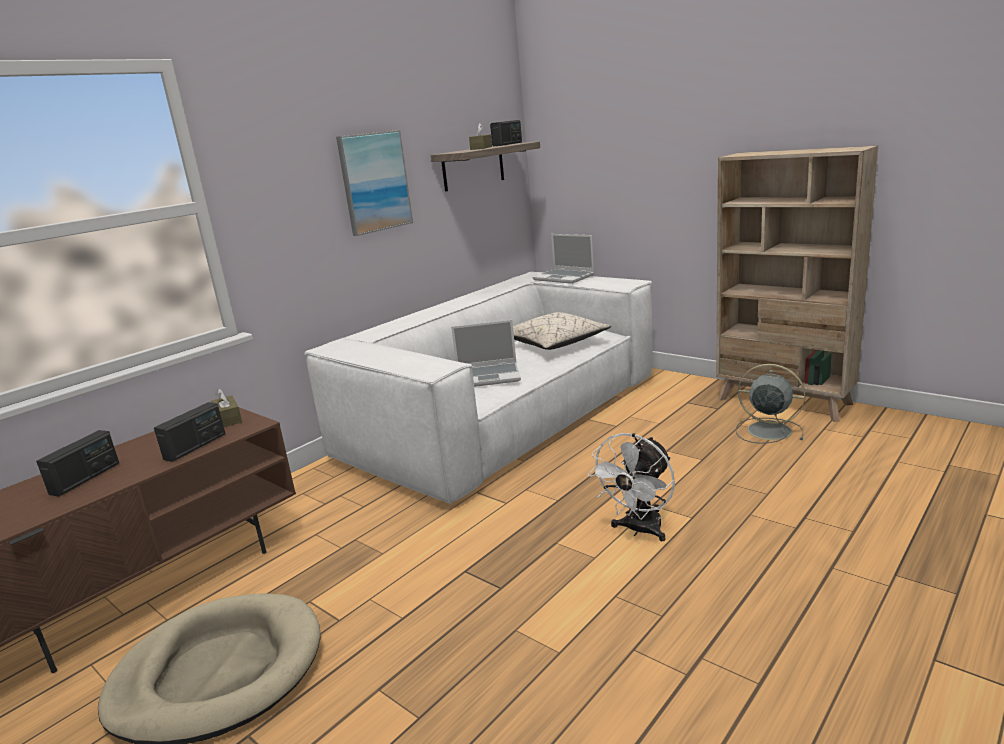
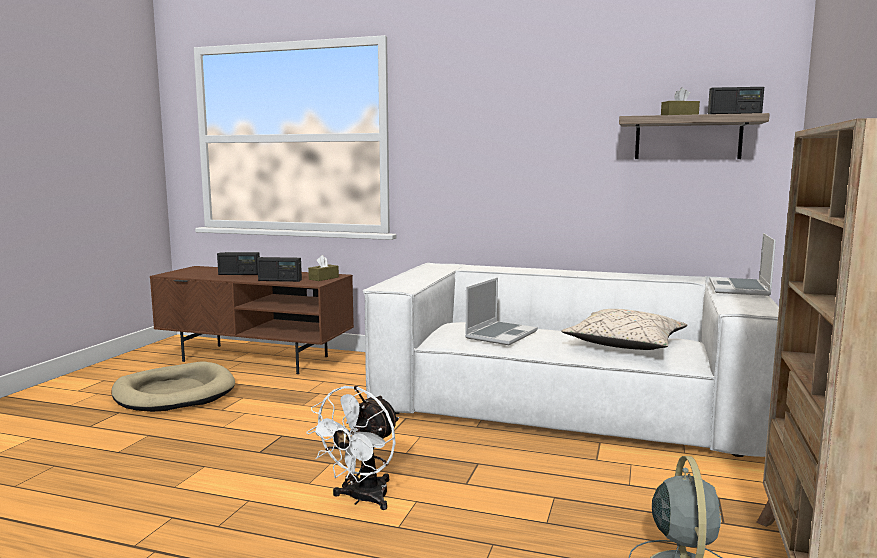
camera: 65 degrees right, 10 degrees down
picture [336,130,413,236] -> none
laptop [451,320,521,387] -> laptop turned 120 degrees counterclockwise [465,277,538,345]
white fan [588,433,675,541] -> white fan turned 75 degrees counterclockwise [306,386,399,510]

